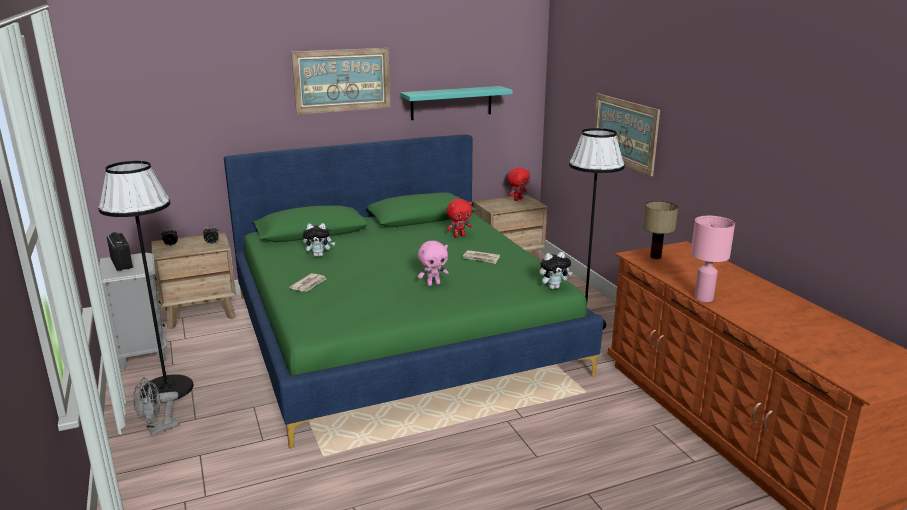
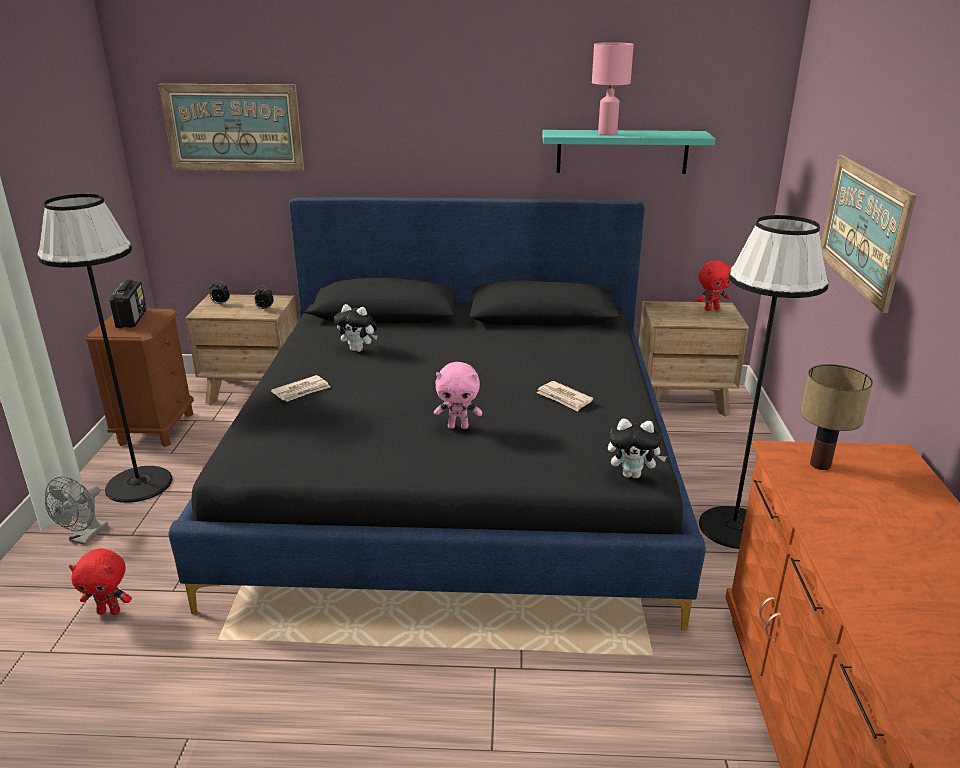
camera: 25 degrees right, 5 degrees up
grey nightstand [99,253,167,370] -> brown nightstand [85,309,194,447]
grey fan [133,377,179,435] -> grey fan turned 60 degrees counterclockwise [45,477,108,545]
green bed [224,135,603,449] -> black bed [168,197,706,630]
picture [291,48,391,114] -> picture moved to [159,84,304,171]
red plush toy [446,199,472,237] -> red plush toy moved to [69,548,132,615]
pink table lamp [691,216,735,302] -> pink table lamp moved to [592,42,634,136]

